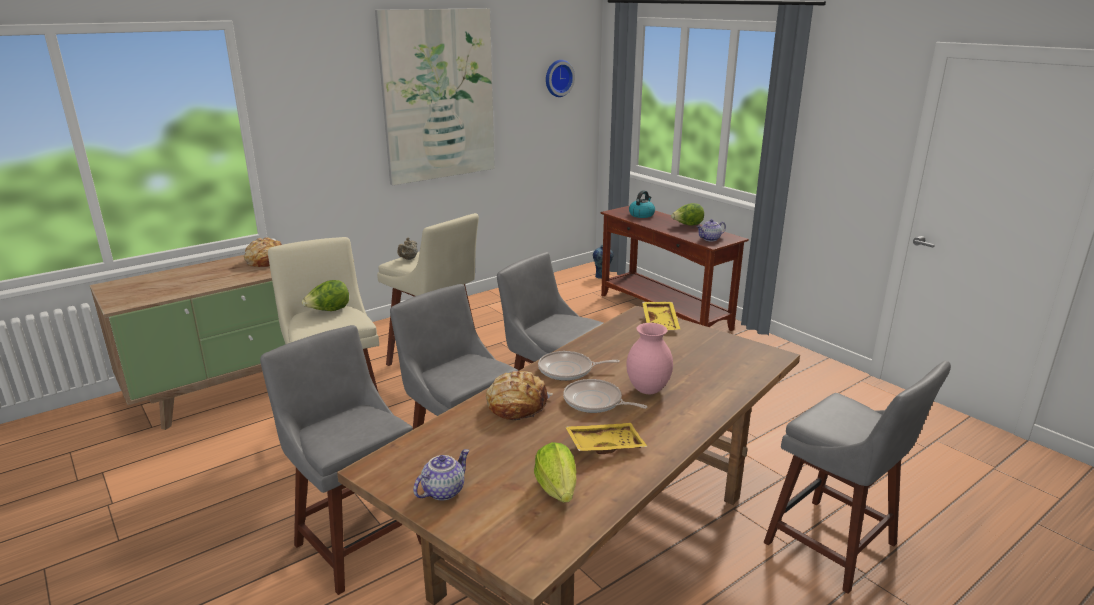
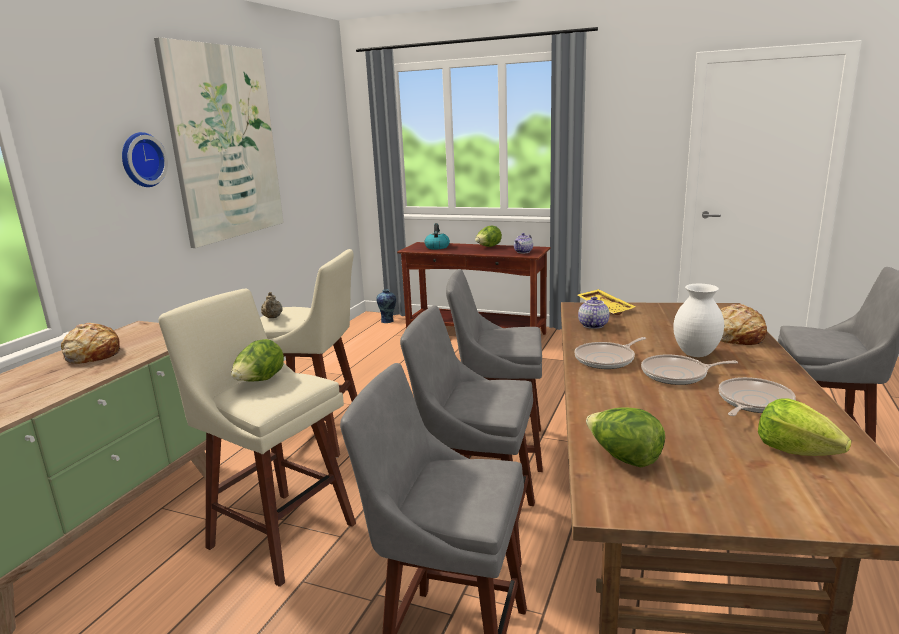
camera: 30 degrees left, 5 degrees down
teapot [413,449,469,500] -> teapot moved to [578,297,609,329]
bread [486,371,553,420] -> bread moved to [721,304,767,345]
wall clock [546,60,575,97] -> wall clock moved to [122,132,168,187]
yellow tray [565,423,648,454] -> frying pan [719,377,796,416]
pink vase [626,323,673,394] -> white vase [673,284,724,357]
none -> lettuce [586,407,665,467]

